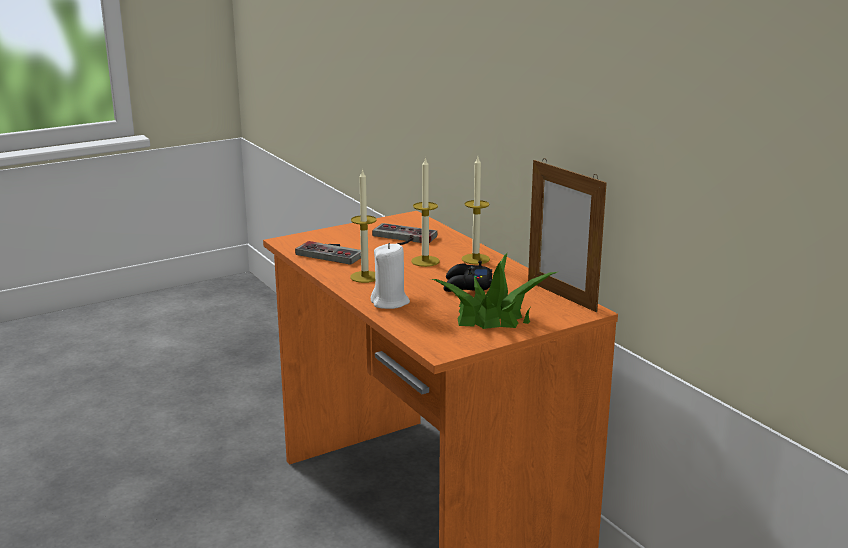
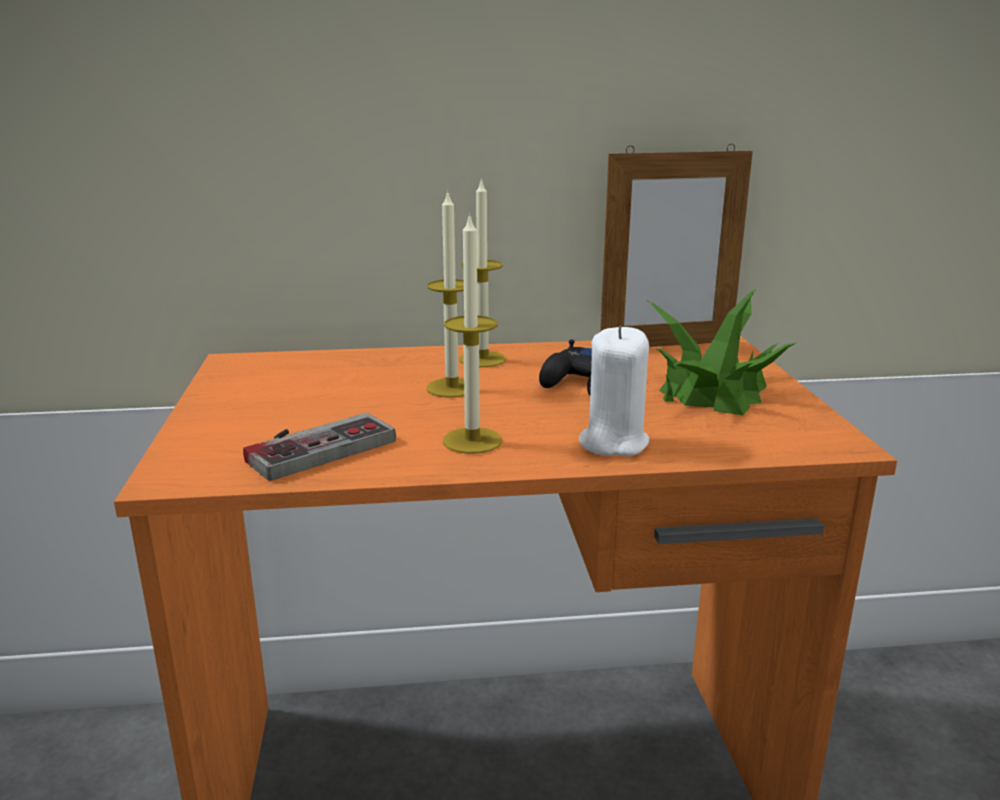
camera: 65 degrees left, 0 degrees up
game controller [372,223,437,245] -> none

